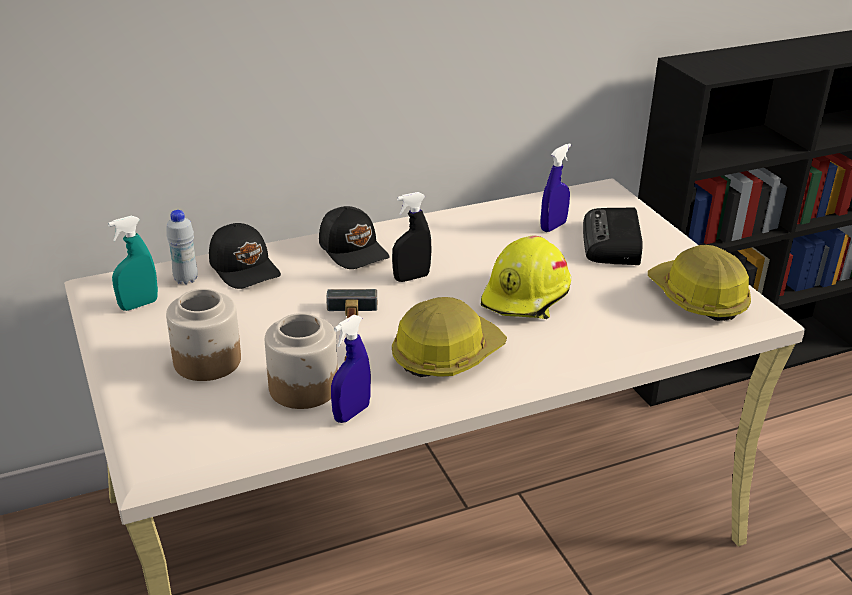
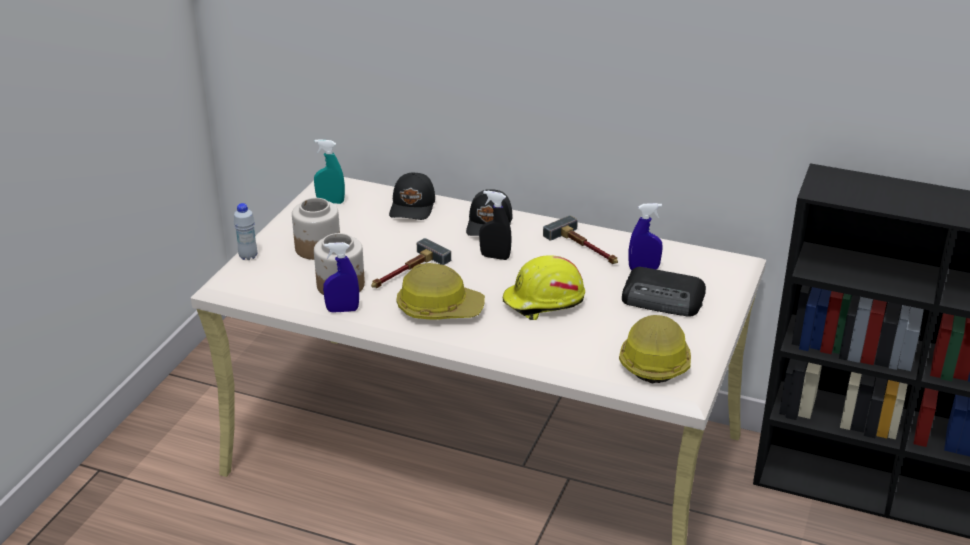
camera: 45 degrees right, 0 degrees up
white bottle [166,210,198,285] -> white bottle moved to [234,203,257,260]
radio [583,208,643,265] -> radio turned 120 degrees counterclockwise [622,267,706,317]
none -> hammer [543,215,618,264]

